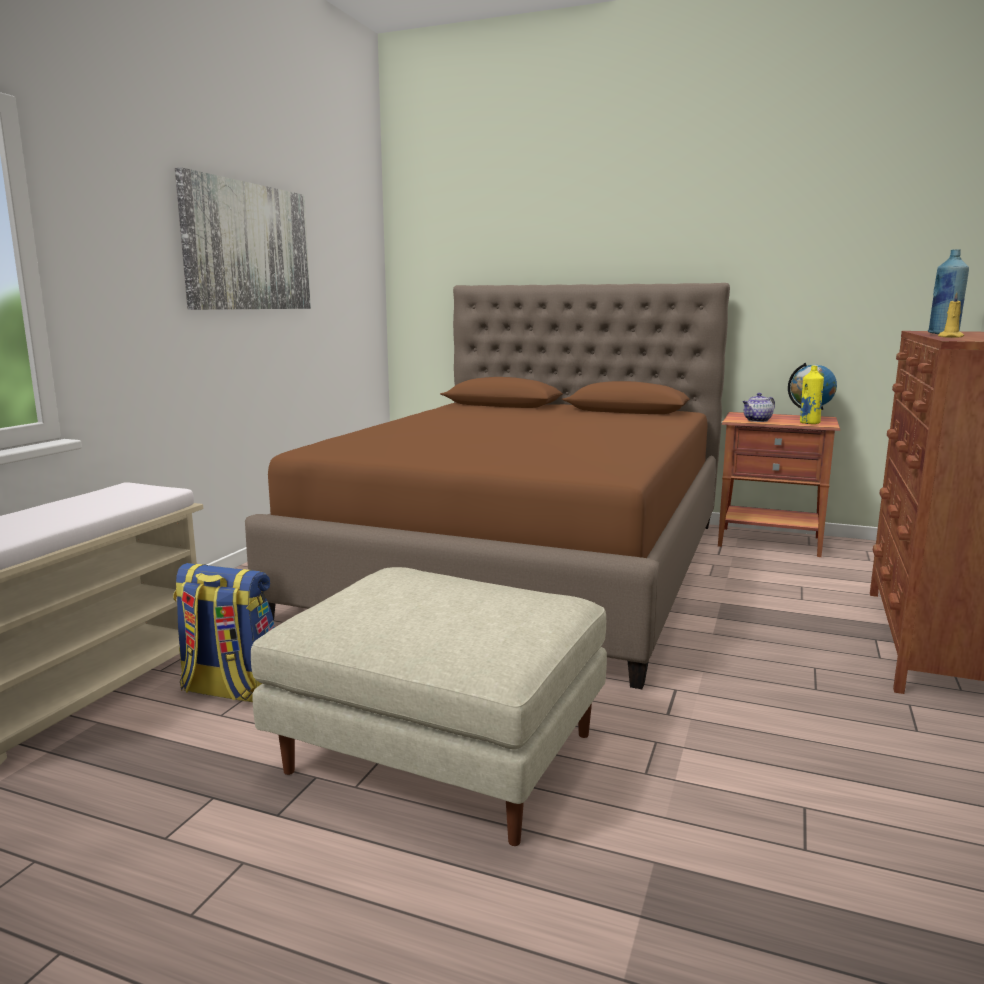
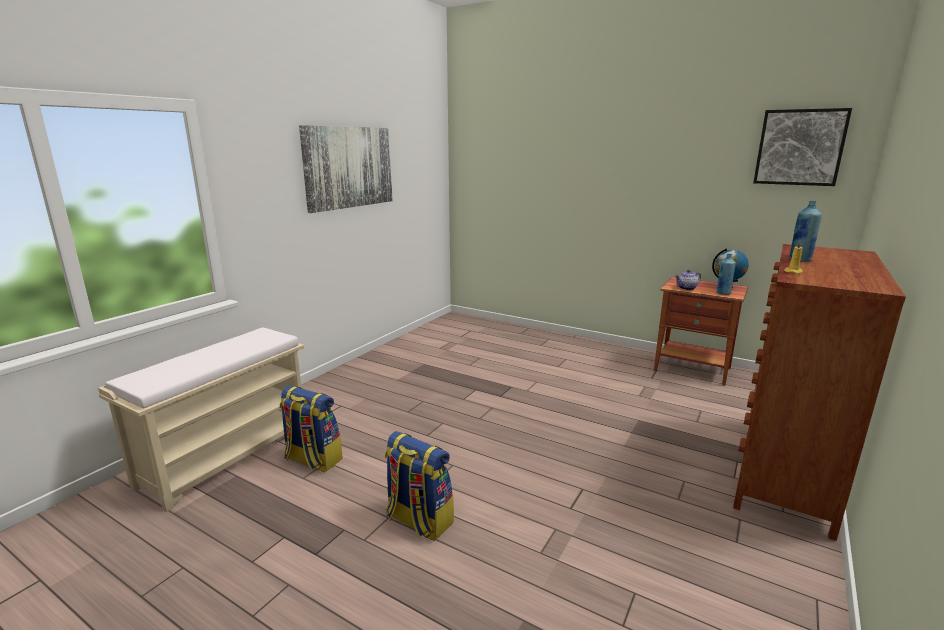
camera: 10 degrees right, 5 degrees up
brown bed [245,283,730,689] -> none
beige ottoman [251,567,607,846] -> backpack [385,431,454,541]
yellow bottle [800,366,824,424] -> blue bottle [717,254,736,295]
none -> picture [753,108,852,186]

